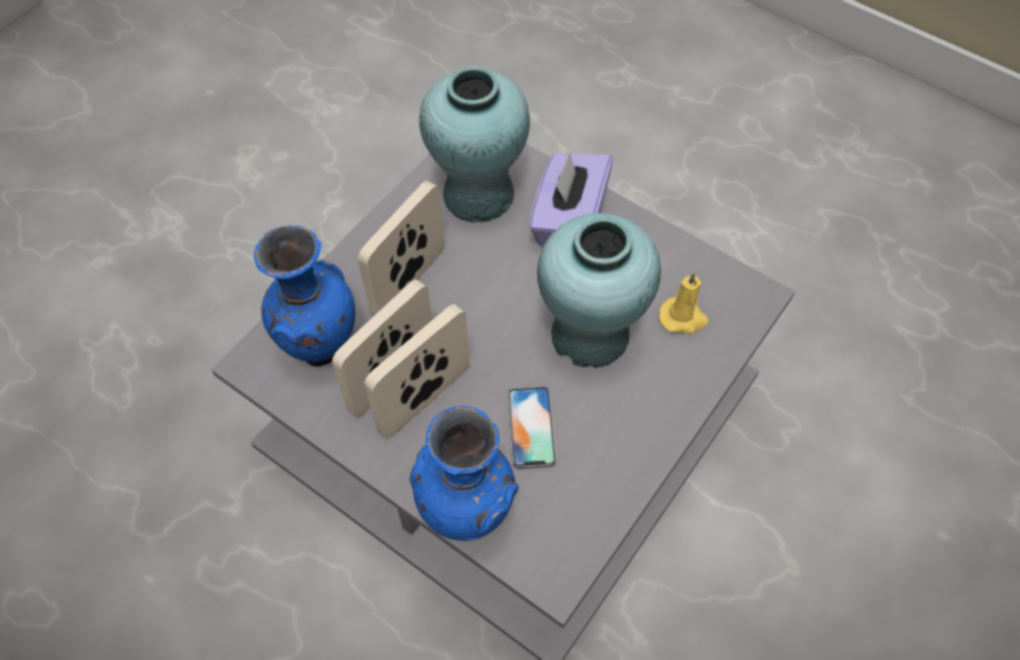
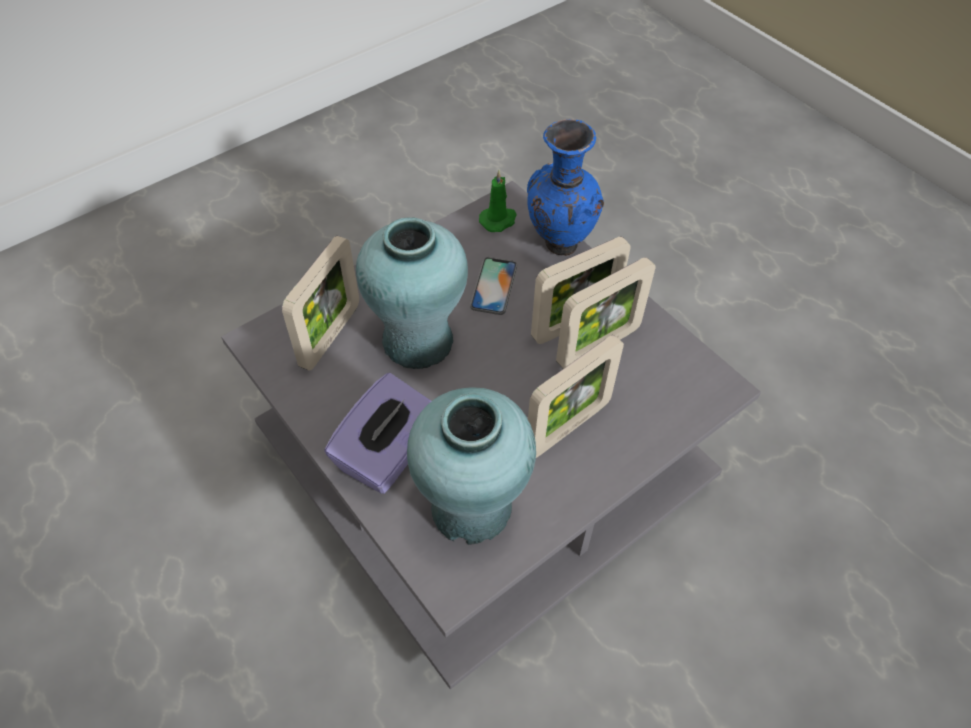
camera: 165 degrees left, 5 degrees down
blue vase [254,225,355,367] -> none
yellow candle [659,272,709,334] -> picture frame [282,236,359,371]
none -> green candle [479,170,517,232]

